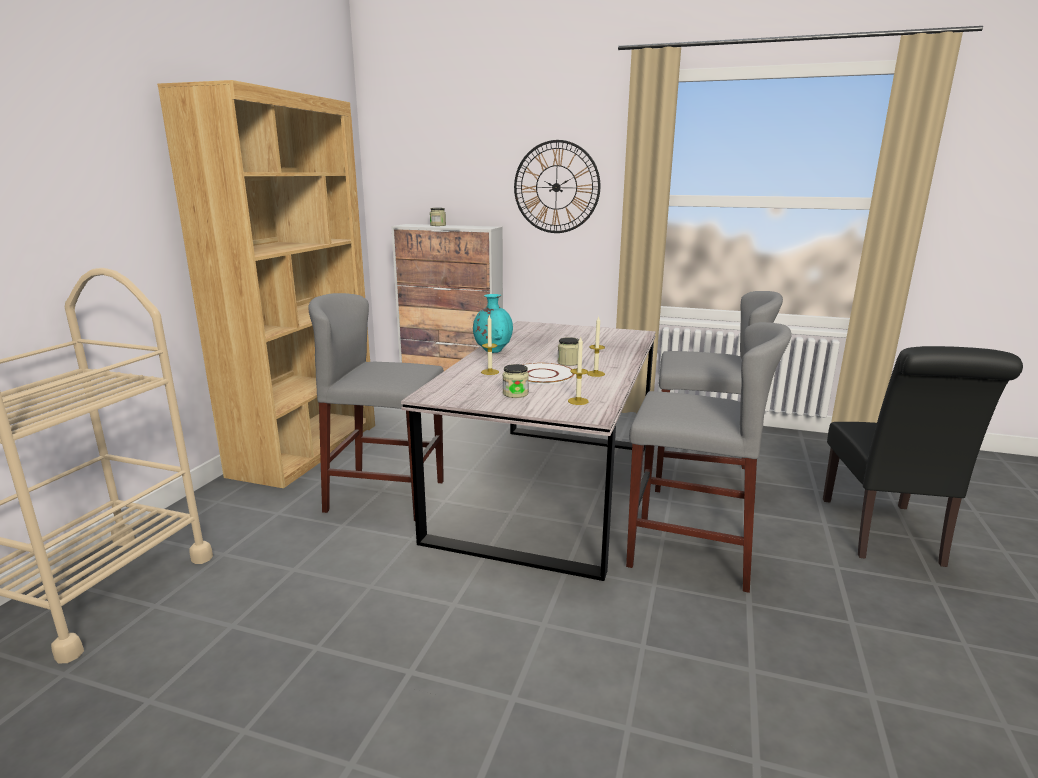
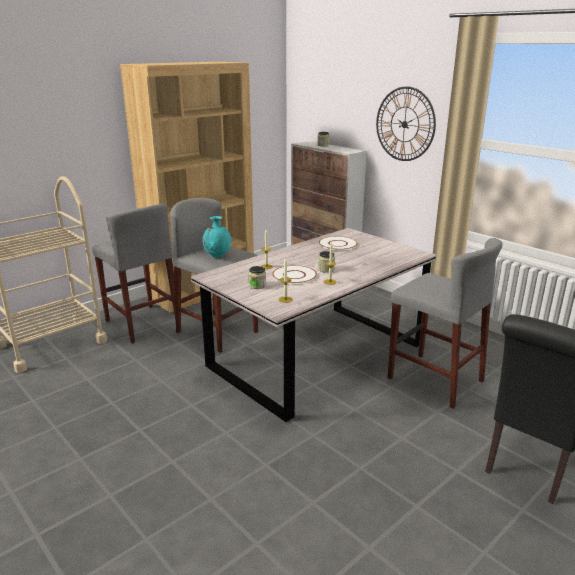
camera: 30 degrees right, 5 degrees up
turquoise vase [473,294,513,353] -> turquoise vase moved to [202,216,231,258]
grey stool [626,322,792,593] -> grey stool moved to [92,203,176,344]
none -> white plate [319,236,357,250]

